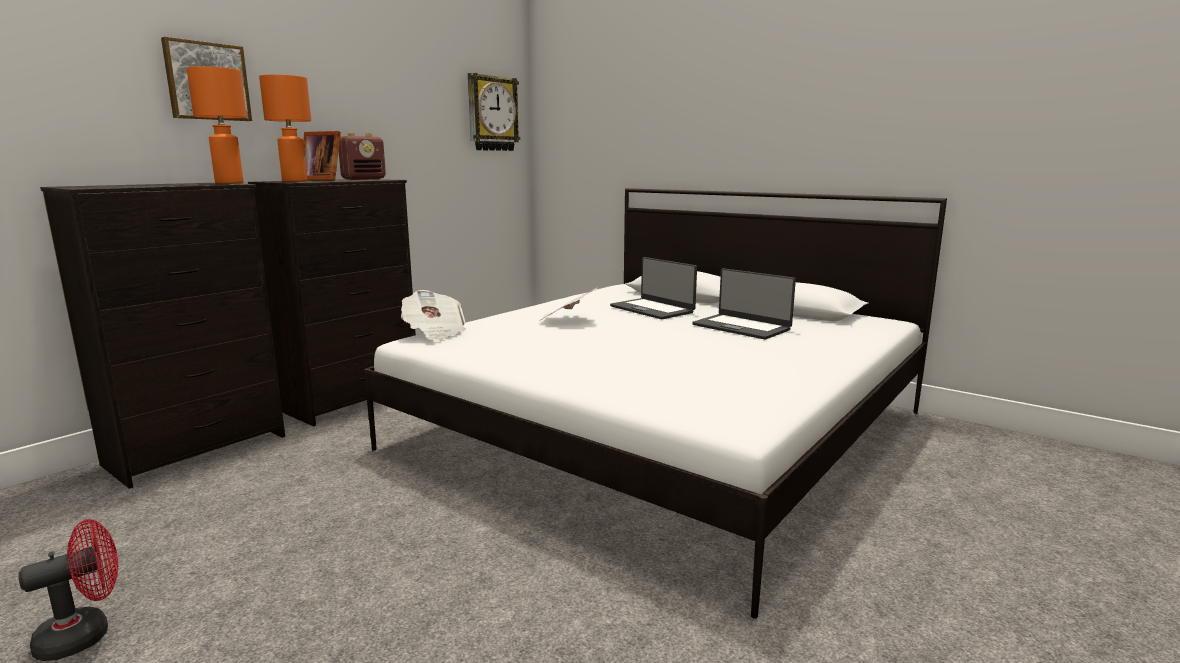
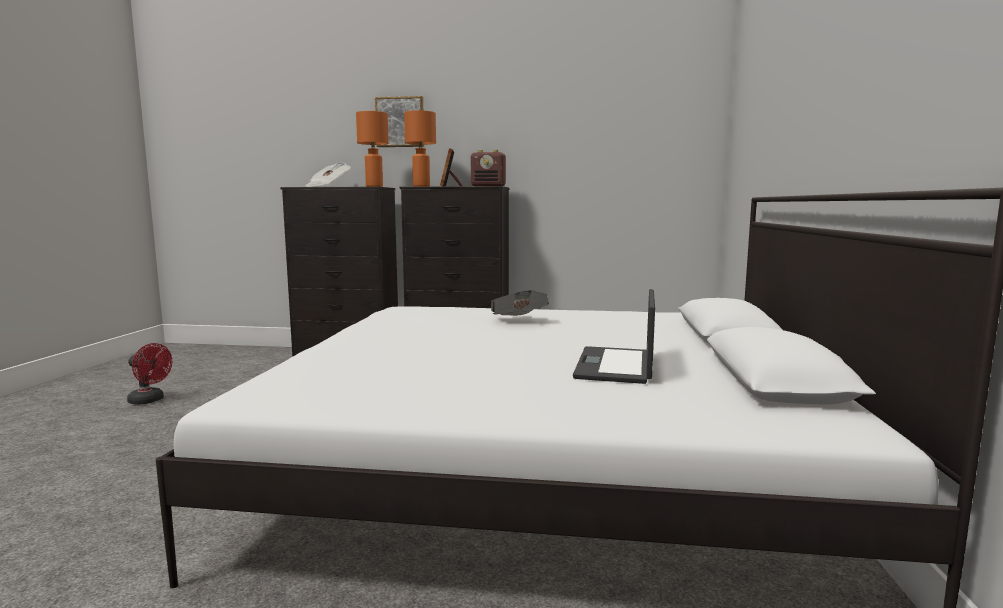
camera: 60 degrees right, 5 degrees down
newspaper [401,290,466,341] -> newspaper moved to [305,163,351,187]
wall clock [468,73,520,151] -> none
laptop [610,257,697,319] -> none

